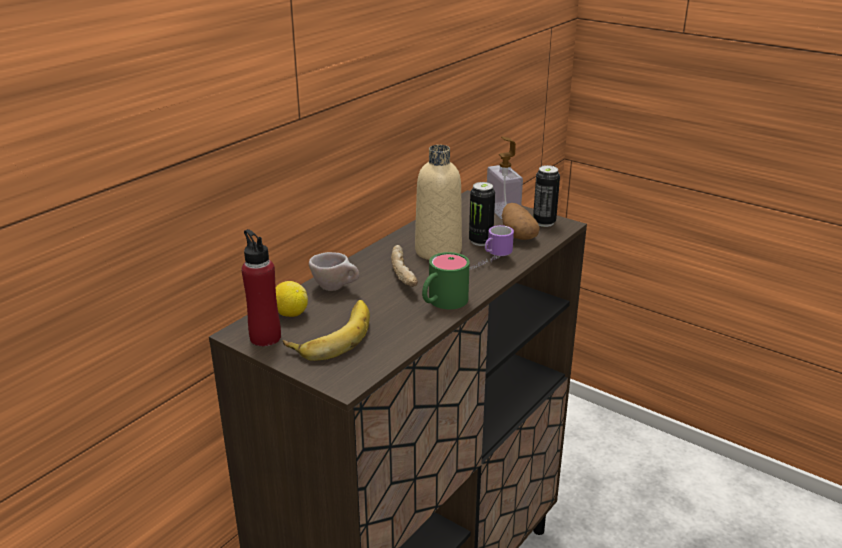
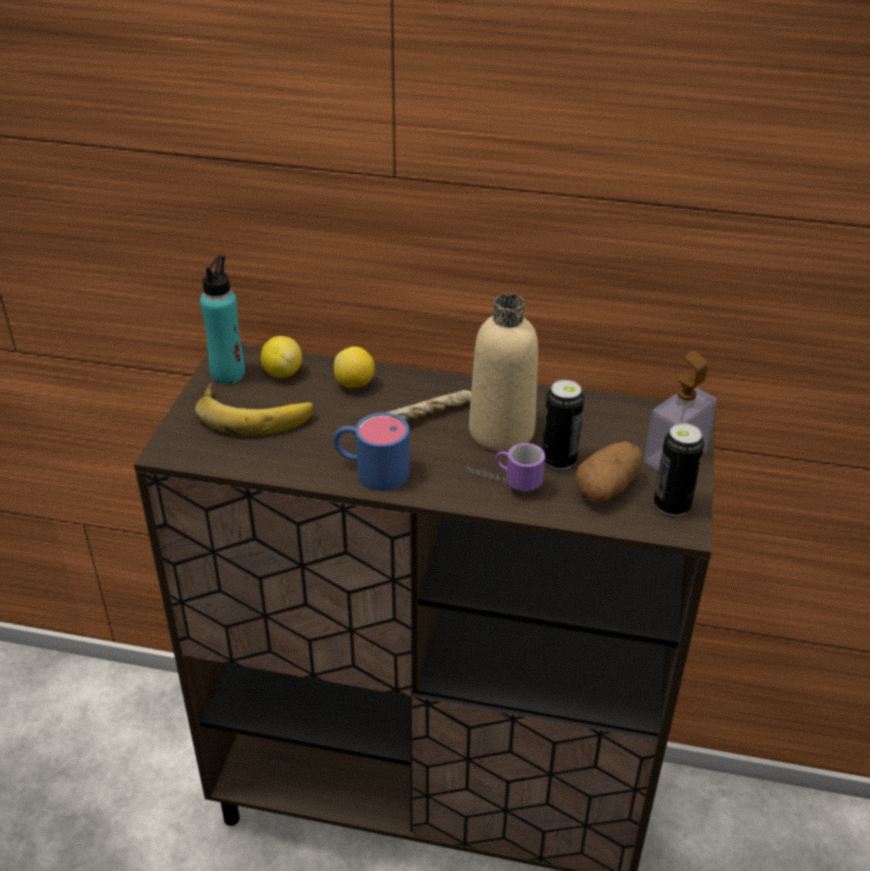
camera: 65 degrees right, 10 degrees up
red bottle [241,229,281,346] -> turquoise bottle [200,255,245,384]
beige cup [309,252,360,291] -> lemon [334,346,375,388]
green mug [422,252,470,309] -> blue mug [333,413,410,491]

